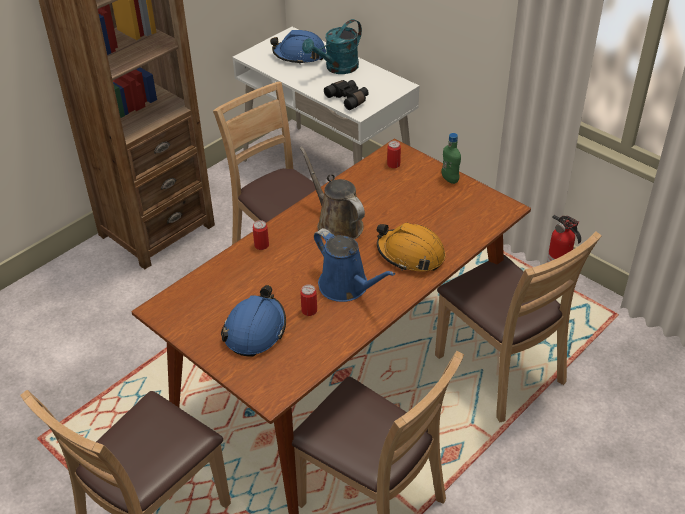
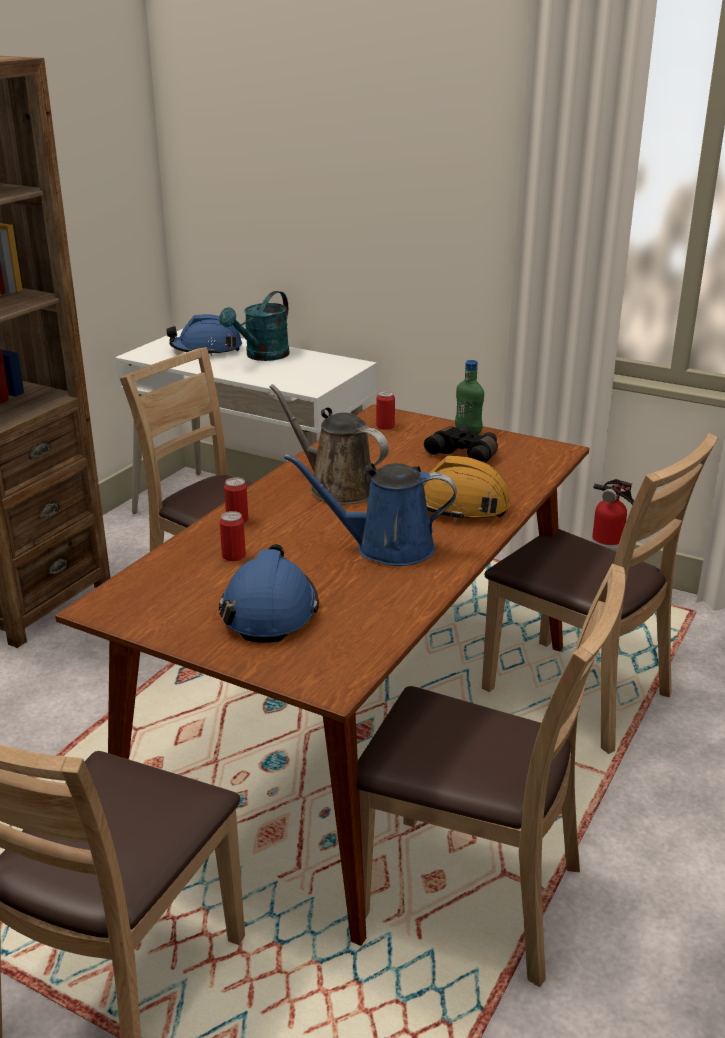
camera: 15 degrees left, 15 degrees down
can [301,284,317,316] -> can moved to [220,511,246,561]
blue watering can [314,228,395,302] -> blue watering can turned 150 degrees clockwise [284,454,457,566]
black binoculars [324,80,369,110] -> black binoculars moved to [424,426,498,463]

